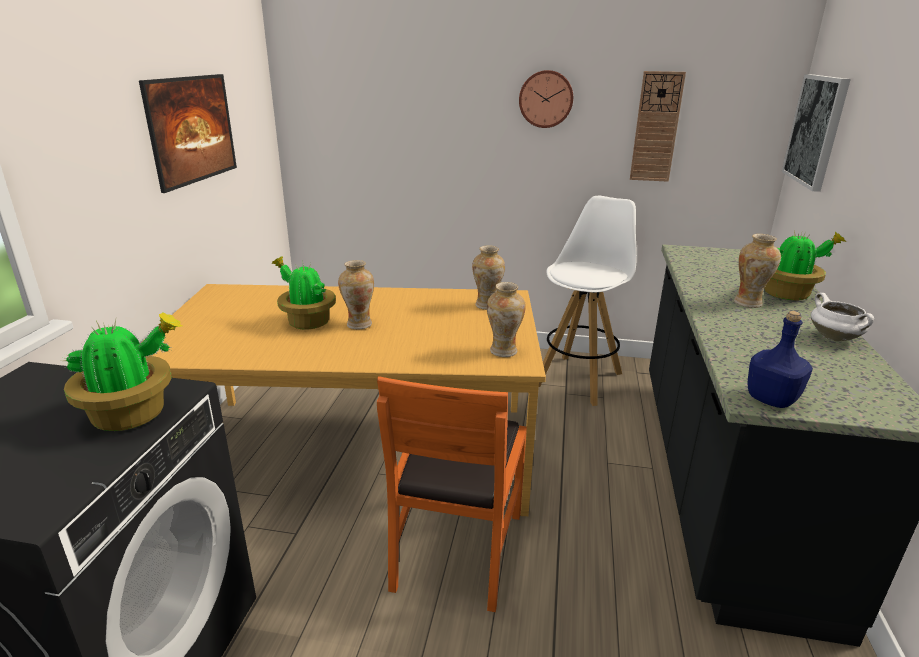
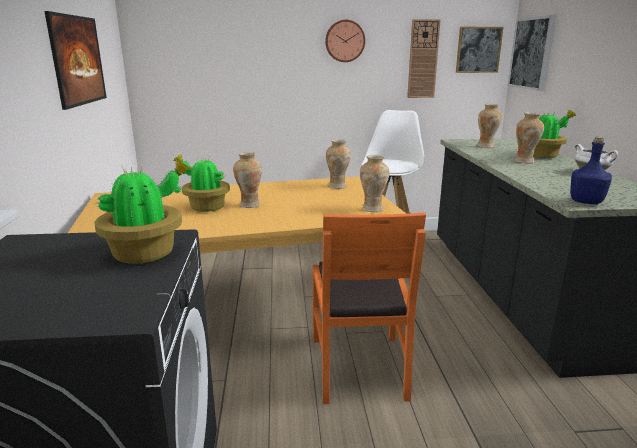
camera: 15 degrees left, 5 degrees down
none -> picture [456,27,504,73]
none -> vase [477,104,502,148]

